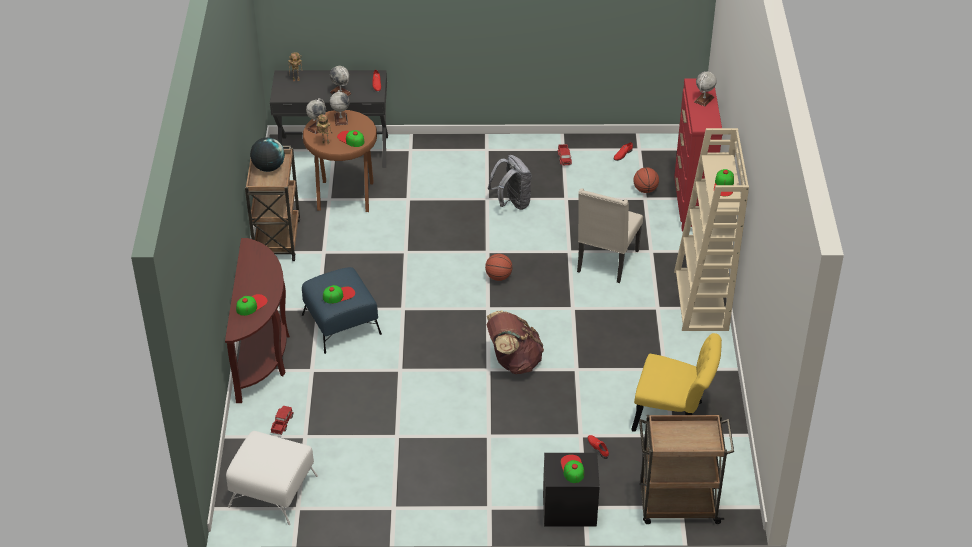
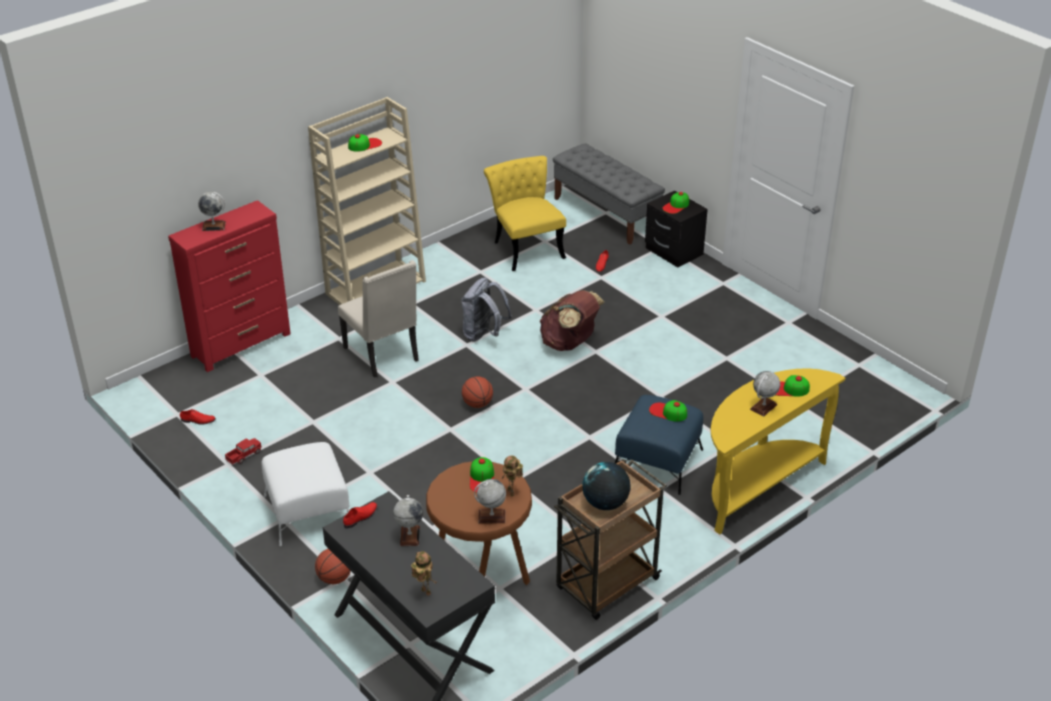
camera: 130 degrees left, 5 degrees down
brown console table [225,238,290,403] -> yellow console table [711,368,845,535]
white ottoman [226,431,318,525] -> white ottoman moved to [262,442,349,546]
toy truck [271,406,294,435] -> none
globe [330,90,350,125] -> globe moved to [750,371,780,417]
grey backpack [488,155,532,210] -> grey backpack moved to [461,277,512,341]
beige chair [577,188,643,283] -> beige chair turned 75 degrees clockwise [338,260,419,378]
basketball [633,168,659,193] -> basketball moved to [315,549,351,584]
brown cart [639,415,734,524] -> grey bench [553,144,665,245]

